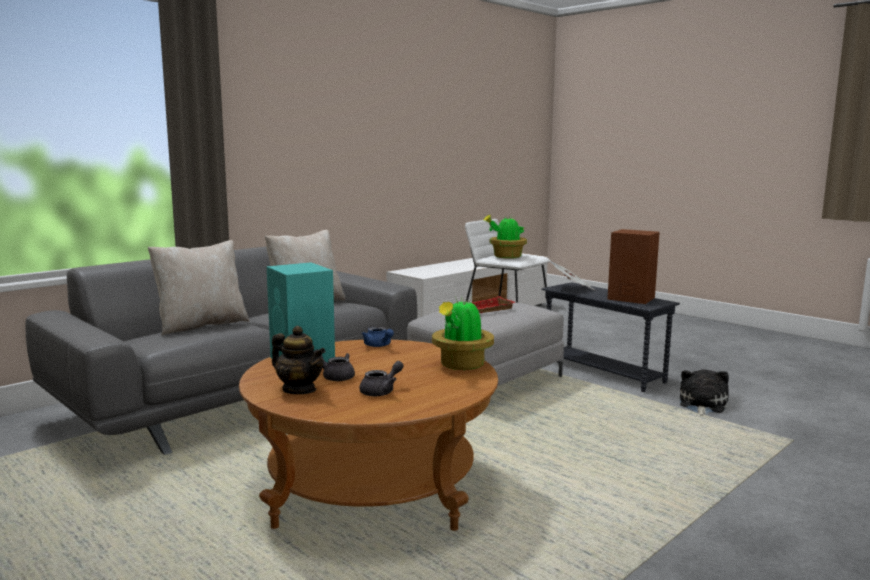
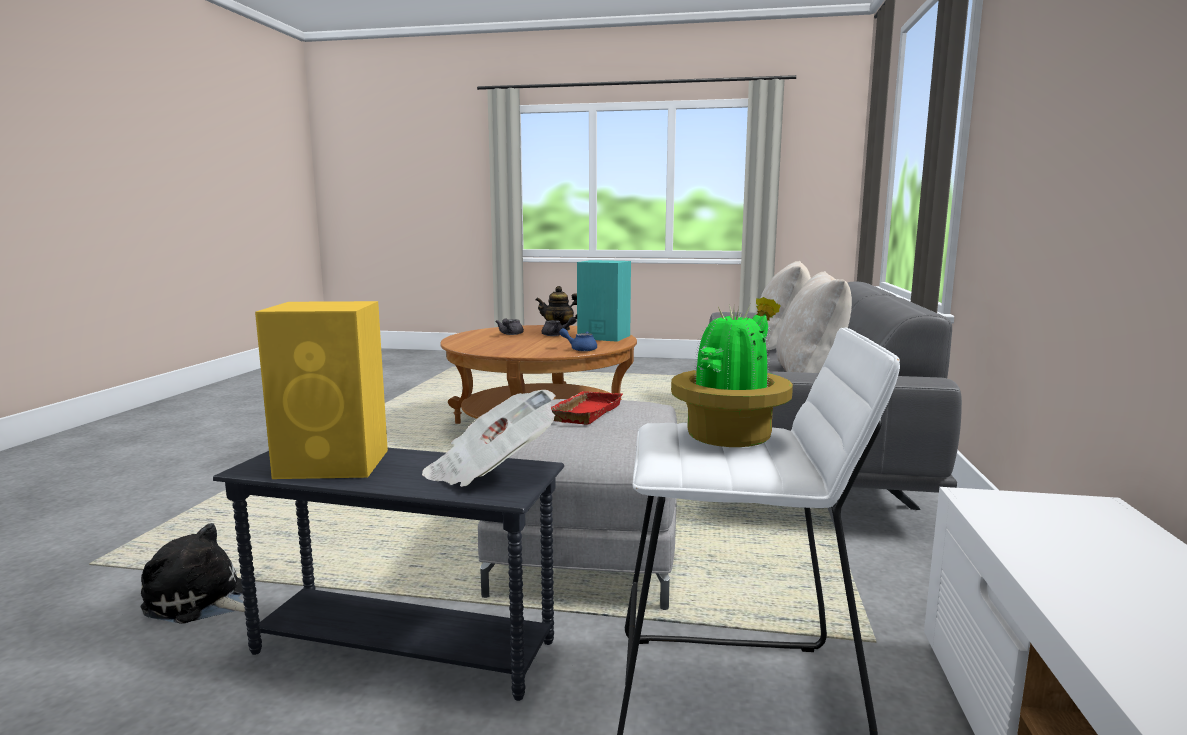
camera: 145 degrees right, 0 degrees up
potted plant [432,297,494,370] -> none
brown speaker [607,229,660,304] -> yellow speaker [255,301,388,479]
plush toy [680,369,729,416] -> plush toy turned 120 degrees clockwise [141,523,245,624]

